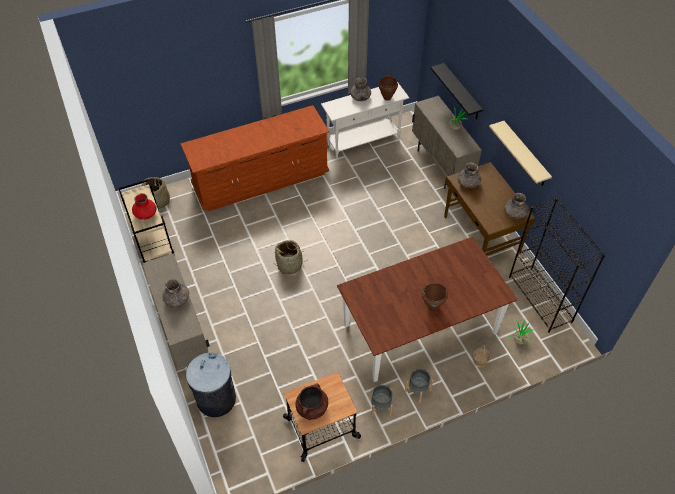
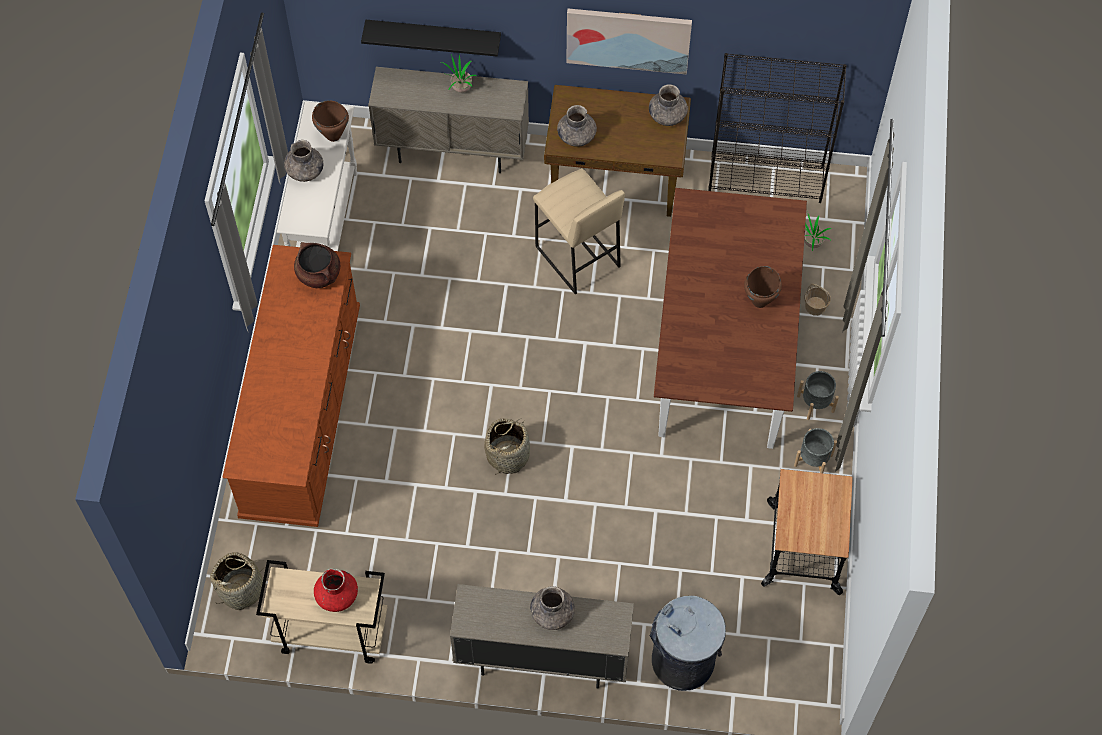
camera: 60 degrees left, 10 degrees up
brown cooking pot [296,383,328,420] -> brown cooking pot moved to [294,242,340,288]
beige shelf [489,121,552,186] -> picture [566,8,692,75]
none -> beige stool [533,168,625,295]

